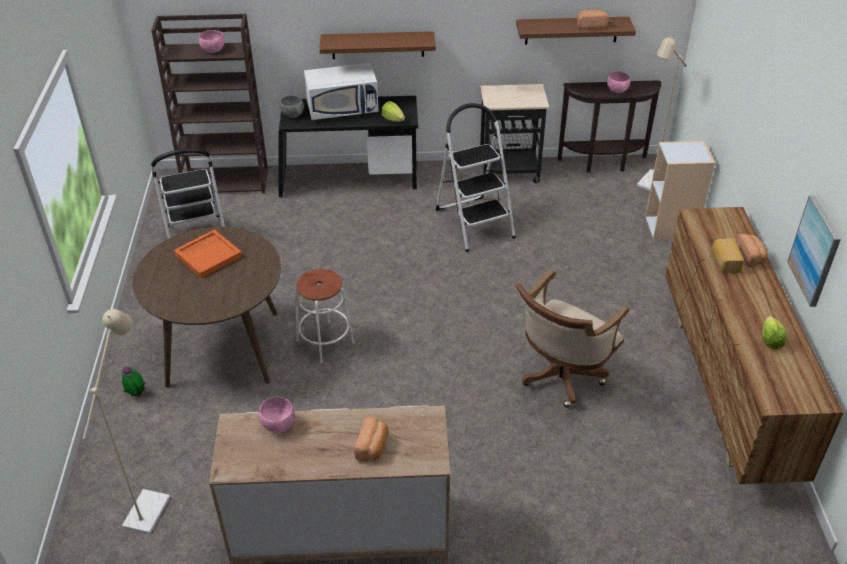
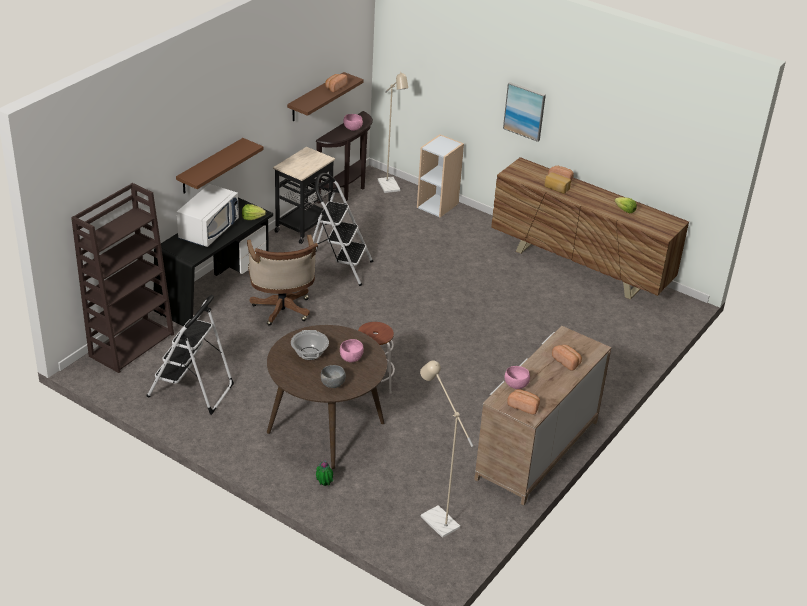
camera: 55 degrees left, 5 degrees down
orange tray [174,229,242,278] -> cooking pot [291,330,329,360]
pink bowl [199,30,225,53] -> pink bowl moved to [340,339,364,362]
grey bowl [280,96,304,118] -> grey bowl moved to [321,365,346,388]
office chair [515,270,629,408] -> office chair moved to [247,235,318,326]
picture [787,195,841,307] -> picture moved to [503,82,546,142]
none -> bread [507,389,540,415]

